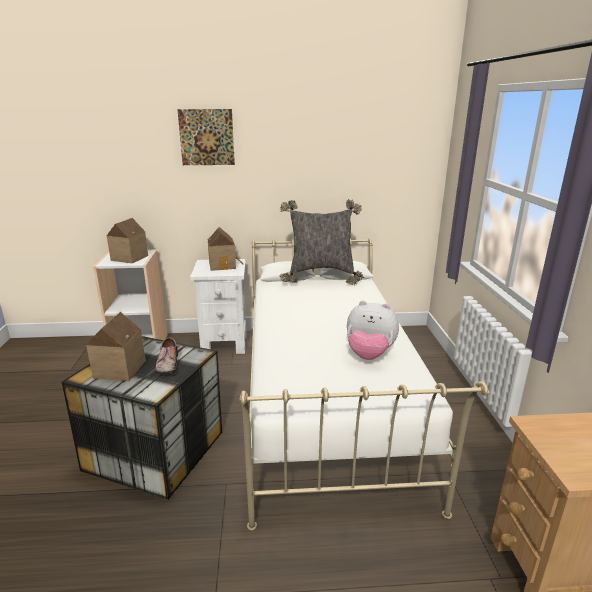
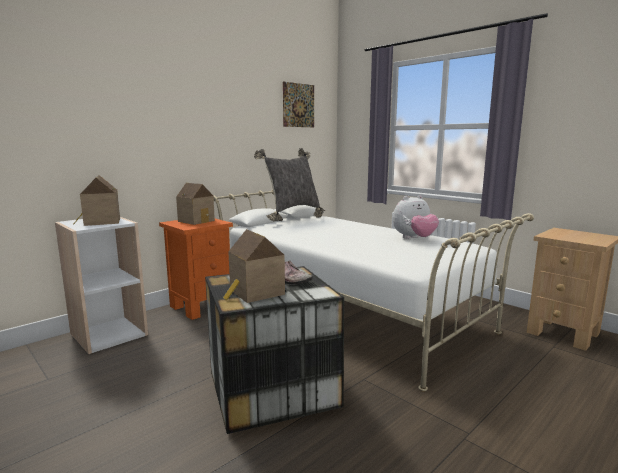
camera: 40 degrees left, 10 degrees down
picture [177,109,235,165] -> picture moved to [283,82,314,127]
white nightstand [190,259,246,354] -> orange nightstand [159,219,233,320]

